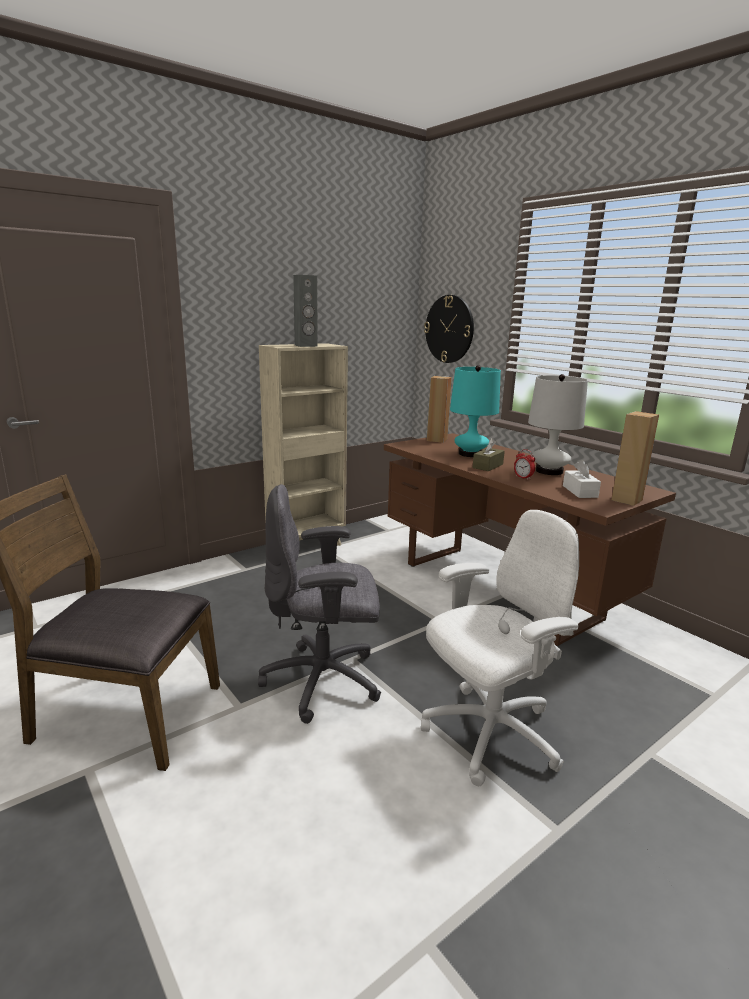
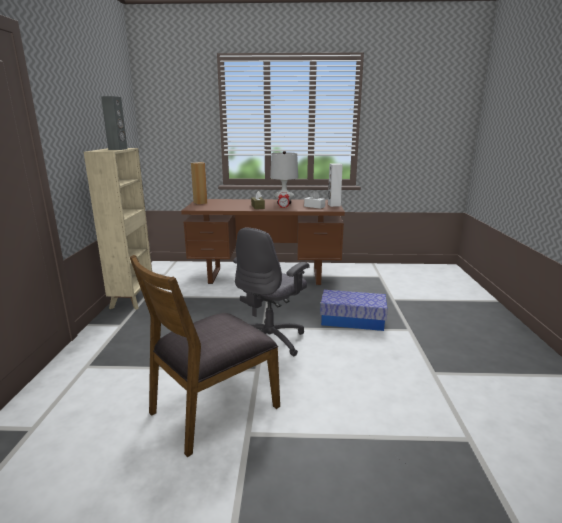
camera: 50 degrees left, 0 degrees up
white office chair [421,510,579,786] -> storage box [320,290,388,331]
wall clock [424,295,474,363] -> none
turquoise table lamp [450,365,501,457] -> none
brown speaker [612,411,659,506] -> white speaker [328,163,343,207]

